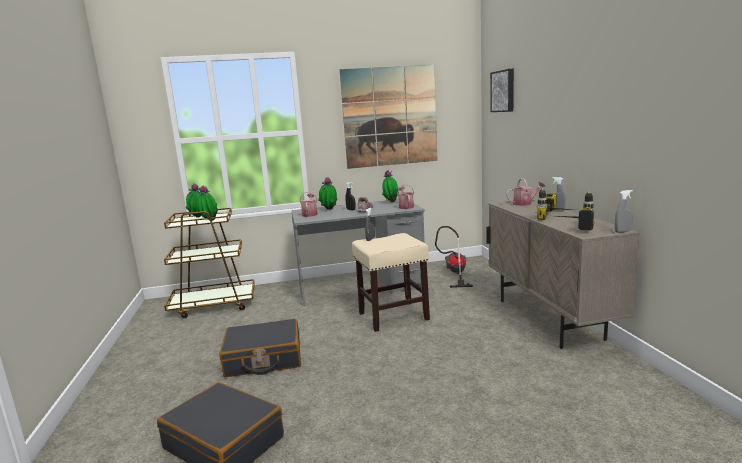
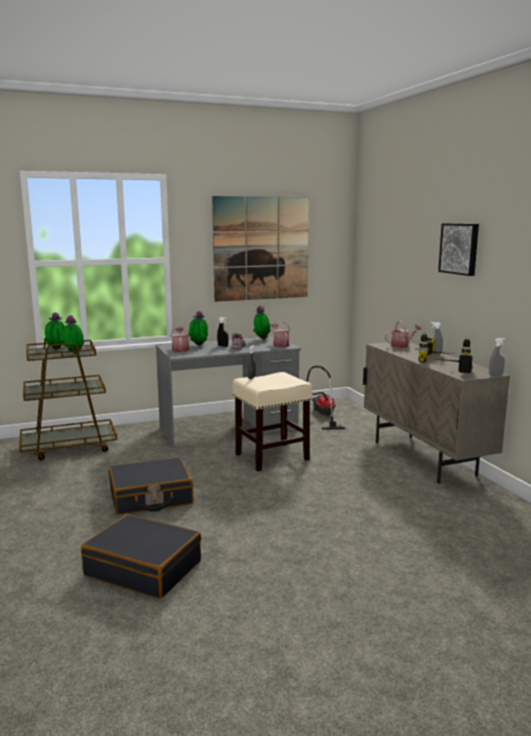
camera: 10 degrees left, 0 degrees up
picture [490,69,514,112] -> picture moved to [438,223,479,276]

